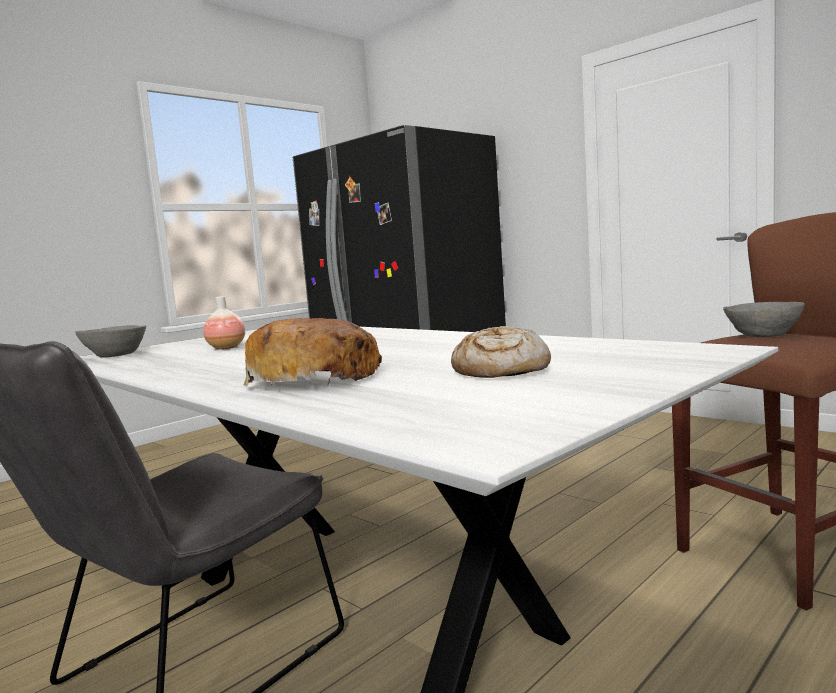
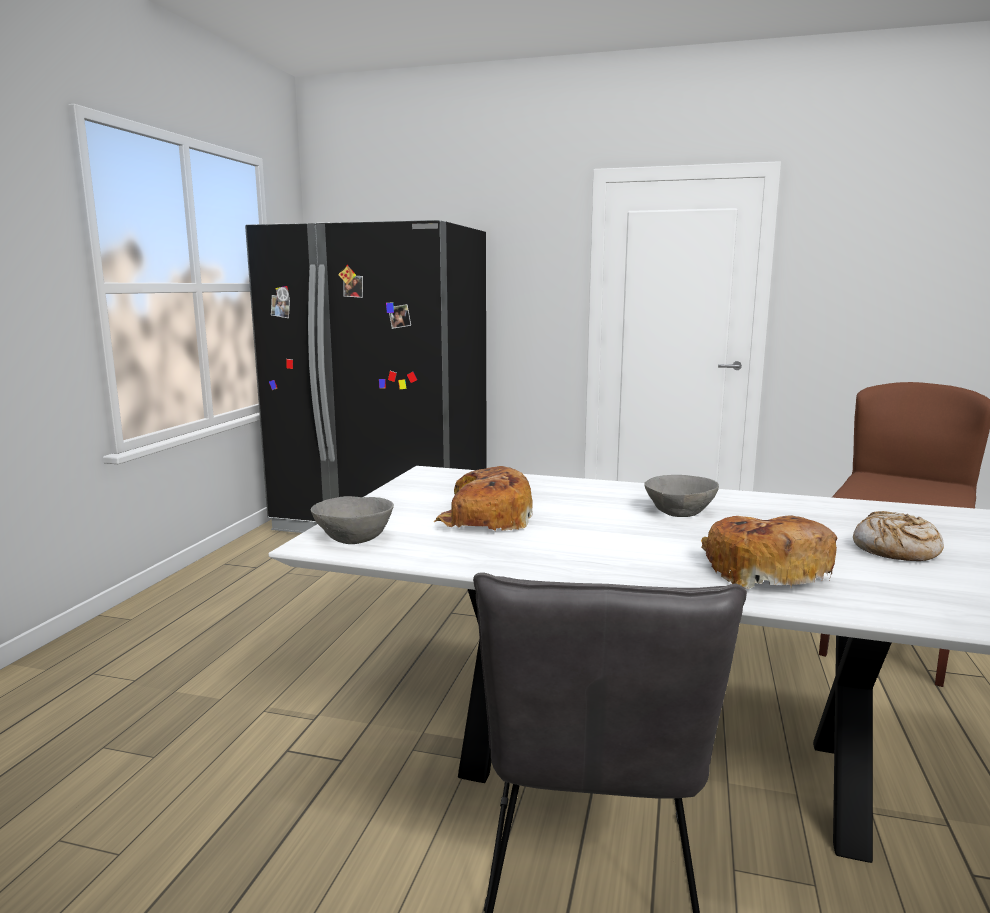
camera: 30 degrees left, 5 degrees up
vase [203,296,245,350] -> bread [434,466,533,531]
grey bowl [723,302,805,337] -> grey bowl moved to [644,475,719,517]

